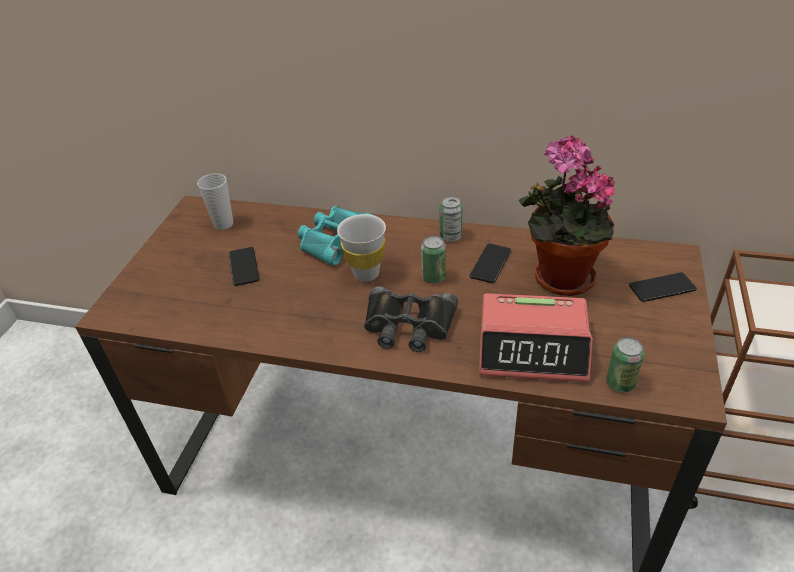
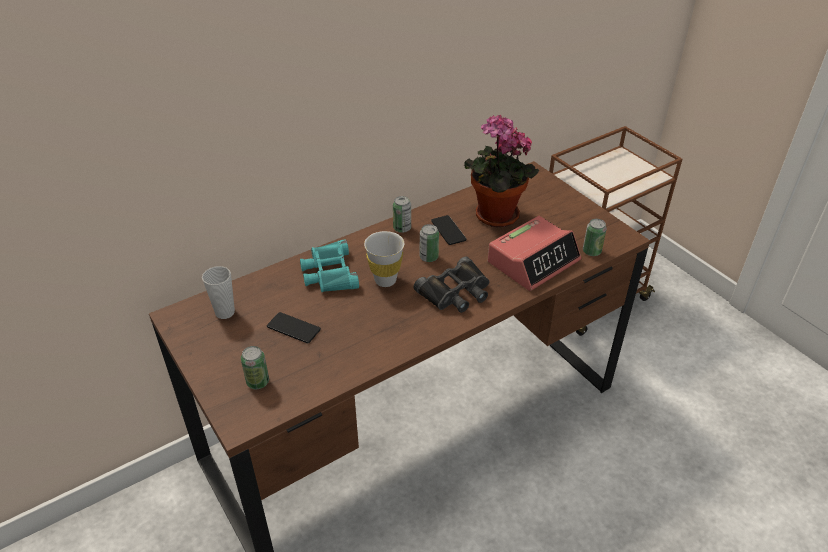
camera: 50 degrees left, 0 degrees up
phone [629,272,697,302] -> none
none -> can [241,346,269,389]

